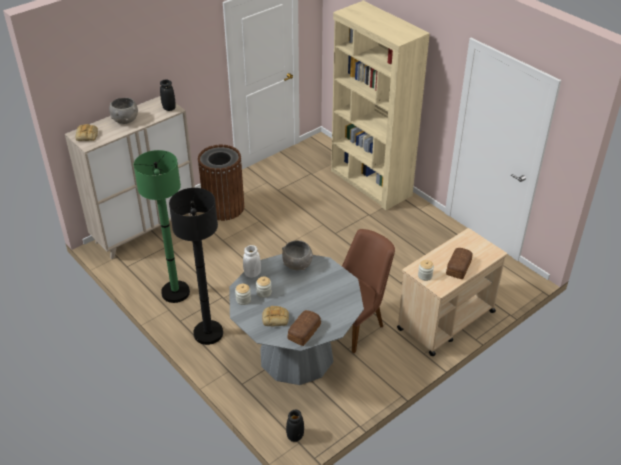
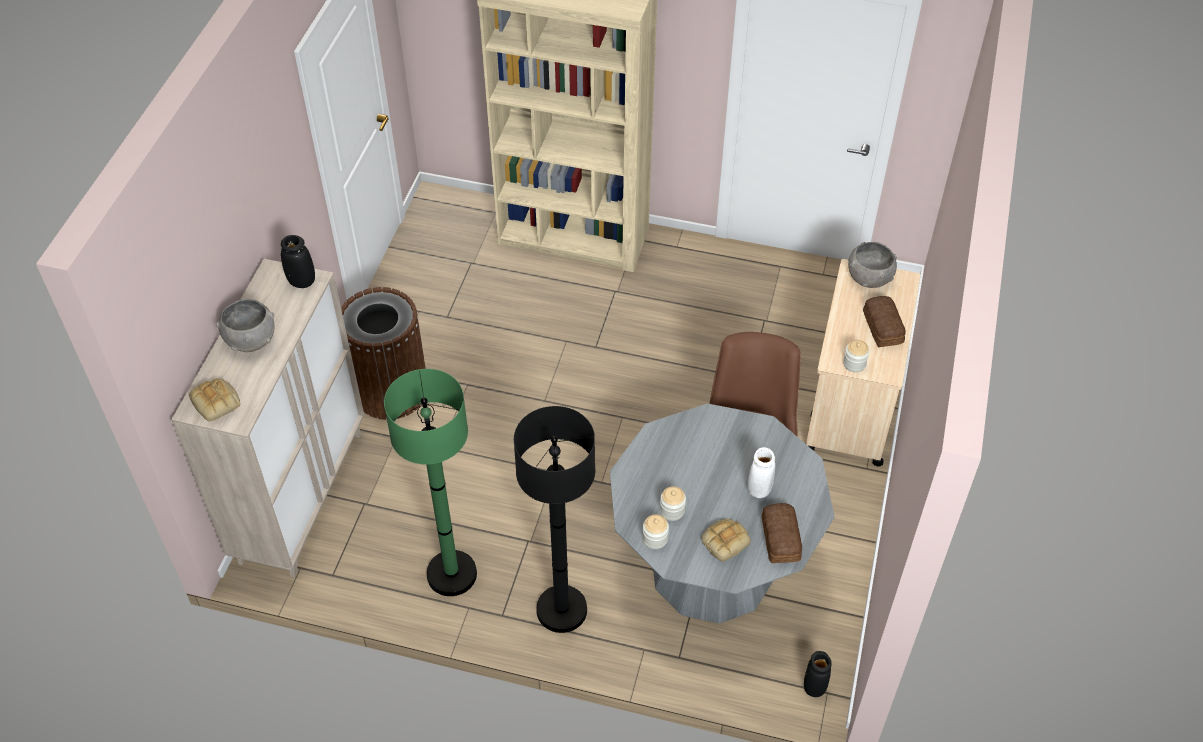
camera: 35 degrees left, 10 degrees up
white vase [243,245,261,278] -> white vase moved to [748,447,775,498]
grey bowl [282,241,313,270] -> grey bowl moved to [848,242,897,288]

